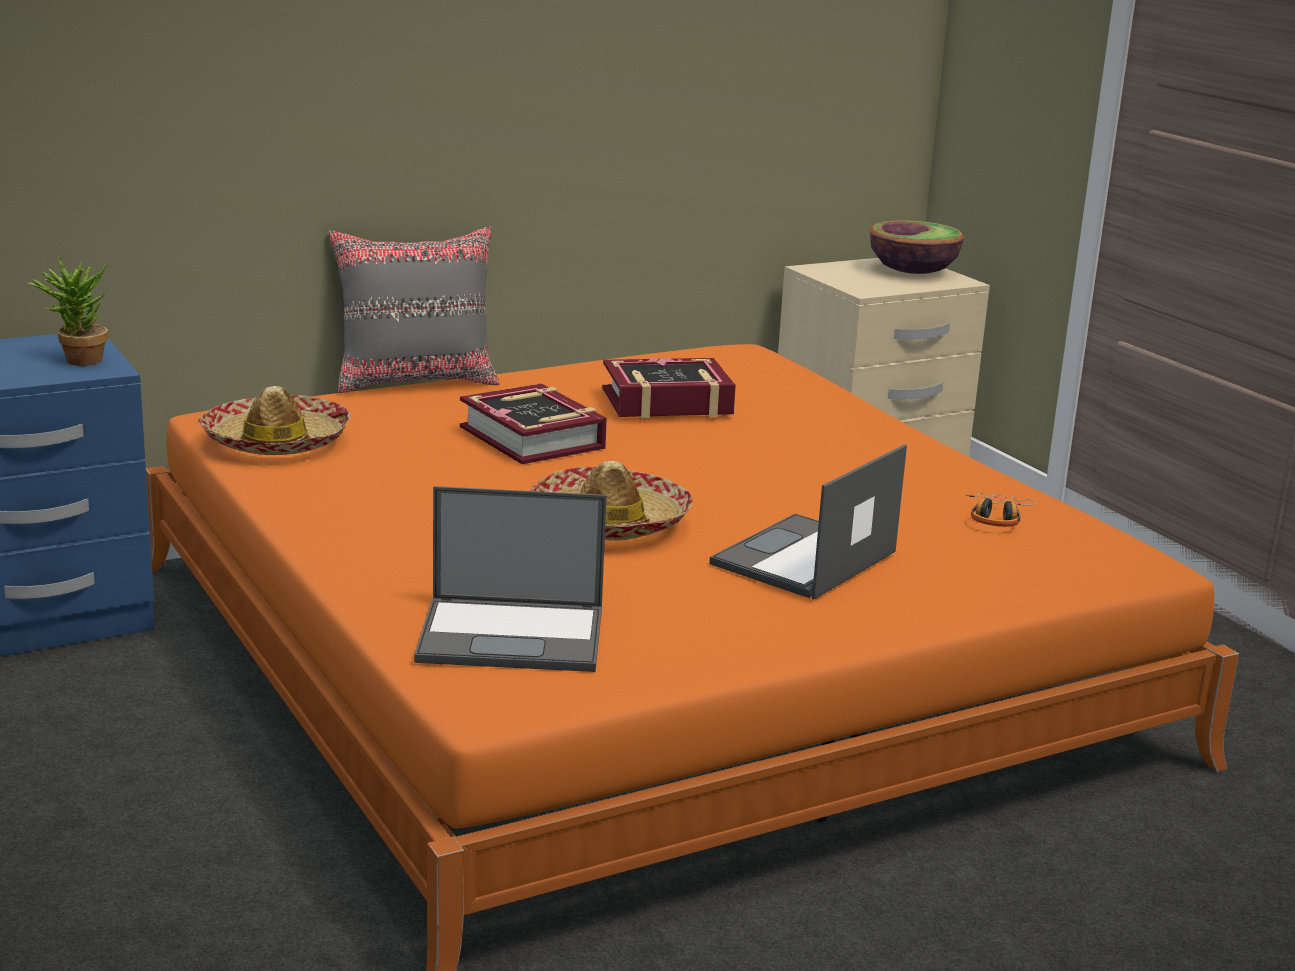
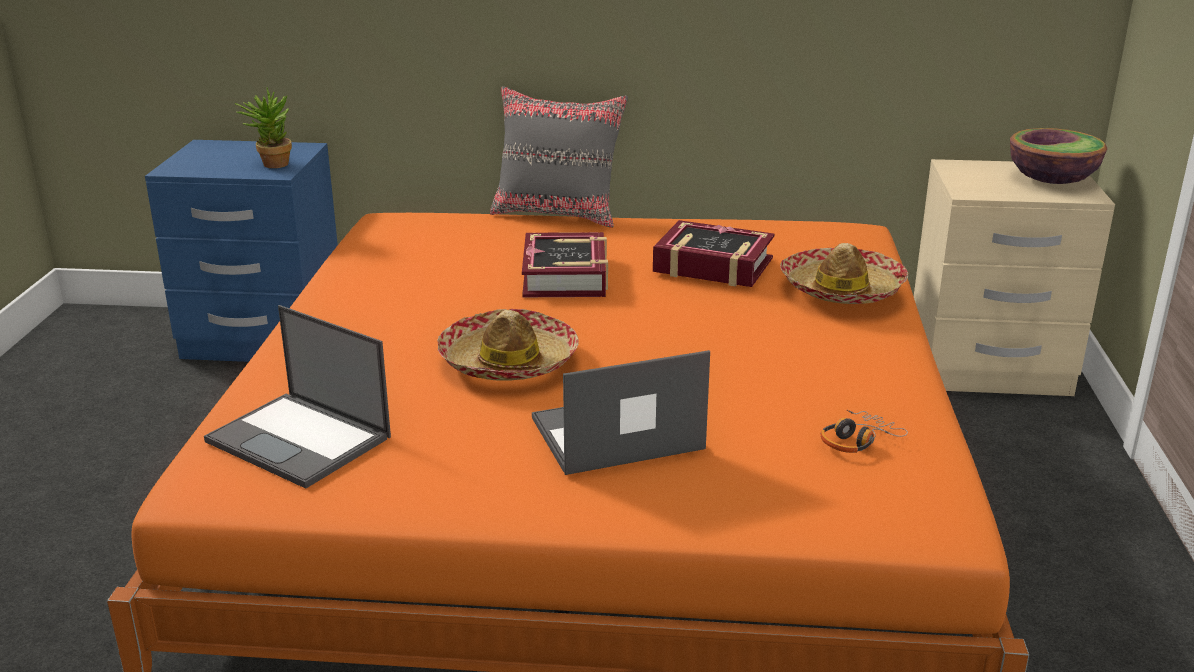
camera: 35 degrees right, 5 degrees up
hat [198,386,351,455] -> hat moved to [780,243,908,304]

